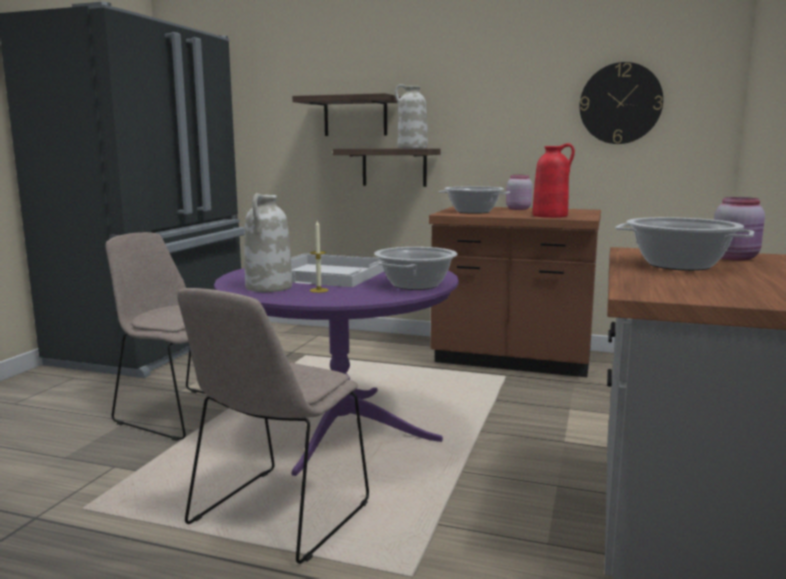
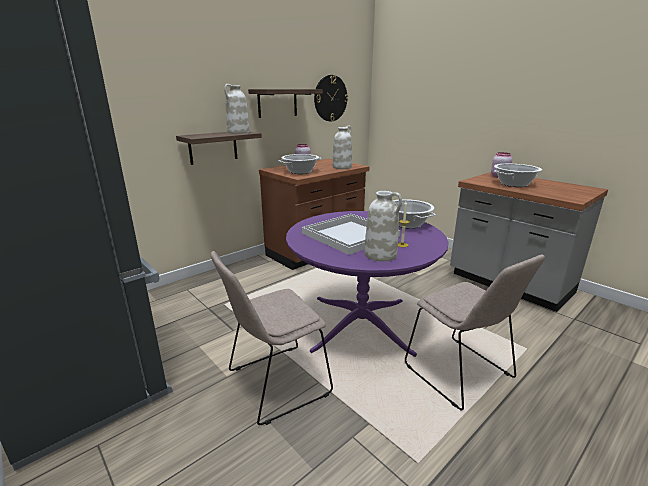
camera: 60 degrees left, 10 degrees up
shelf [292,93,400,136] -> shelf moved to [248,89,323,118]
red vase [532,143,575,218] -> white vase [333,125,352,169]

